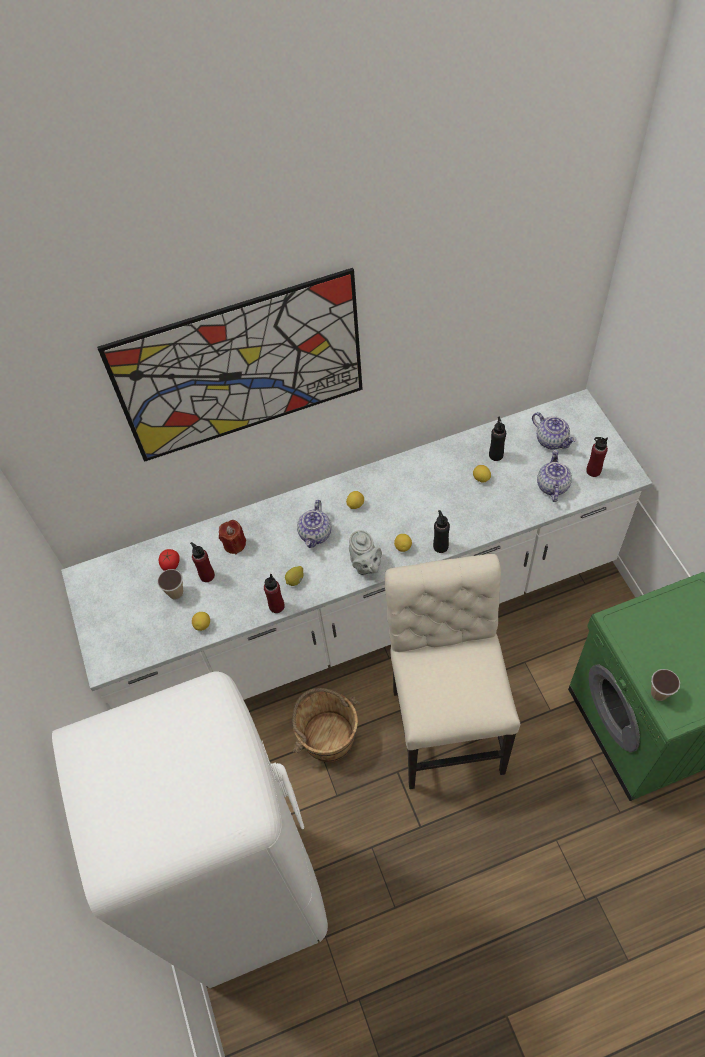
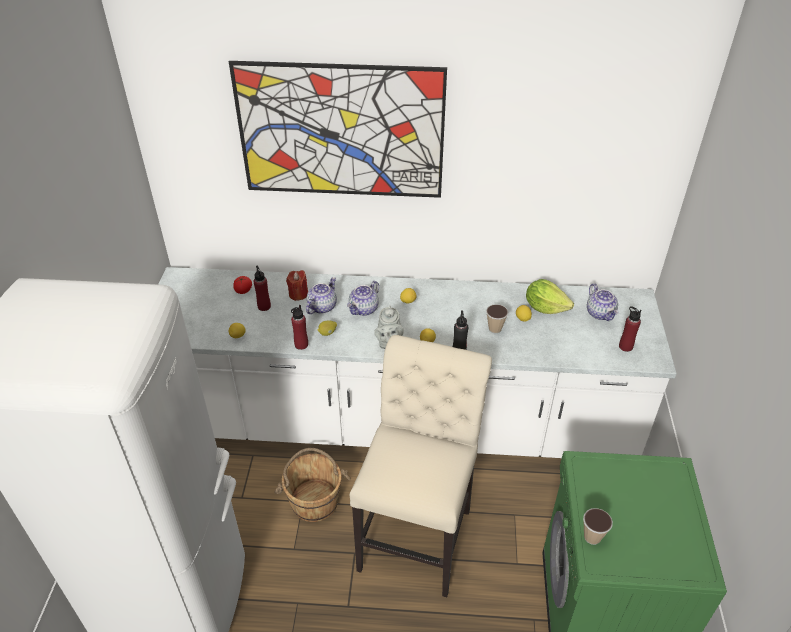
camera: 20 degrees right, 15 degrees down
cup [157,569,183,600] -> cup moved to [486,304,508,334]
black bottle [489,417,506,461] -> lettuce [526,279,574,314]
teapot [537,450,572,502] -> teapot moved to [306,277,337,314]

